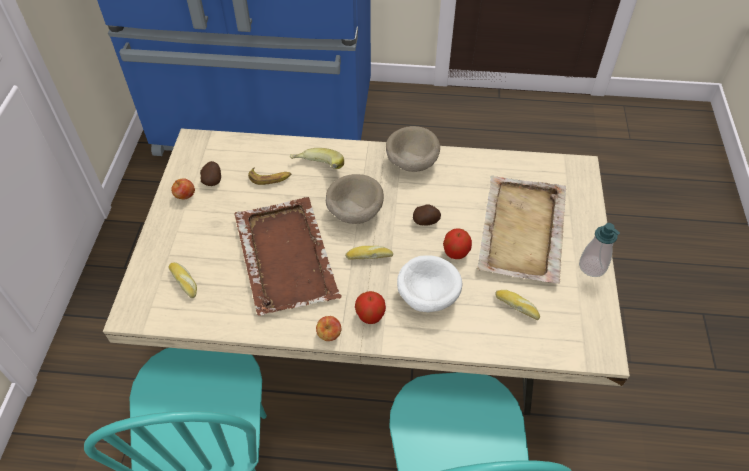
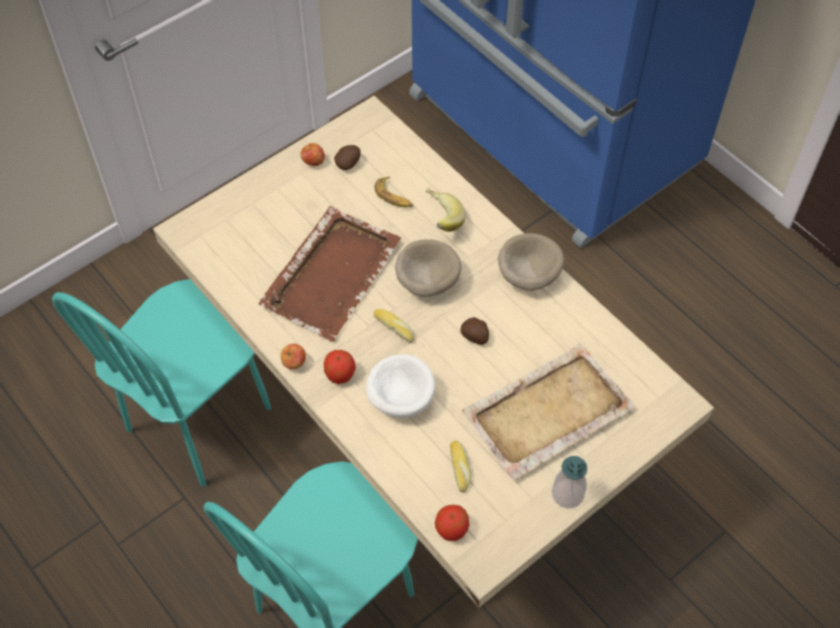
camera: 45 degrees right, 5 degrees up
bread [168,262,197,298] -> none
apple [443,228,472,259] -> apple moved to [435,505,469,541]

